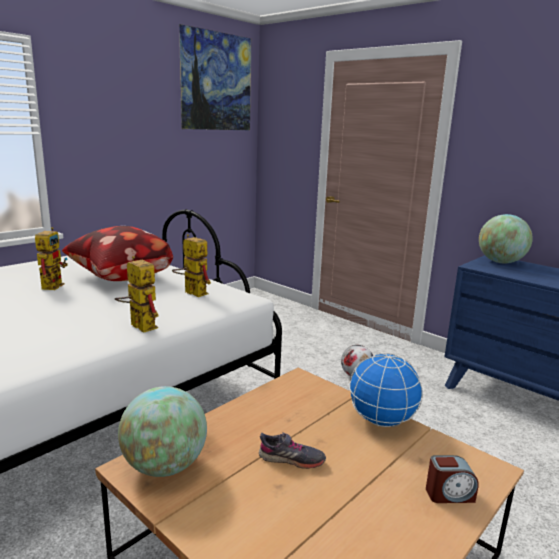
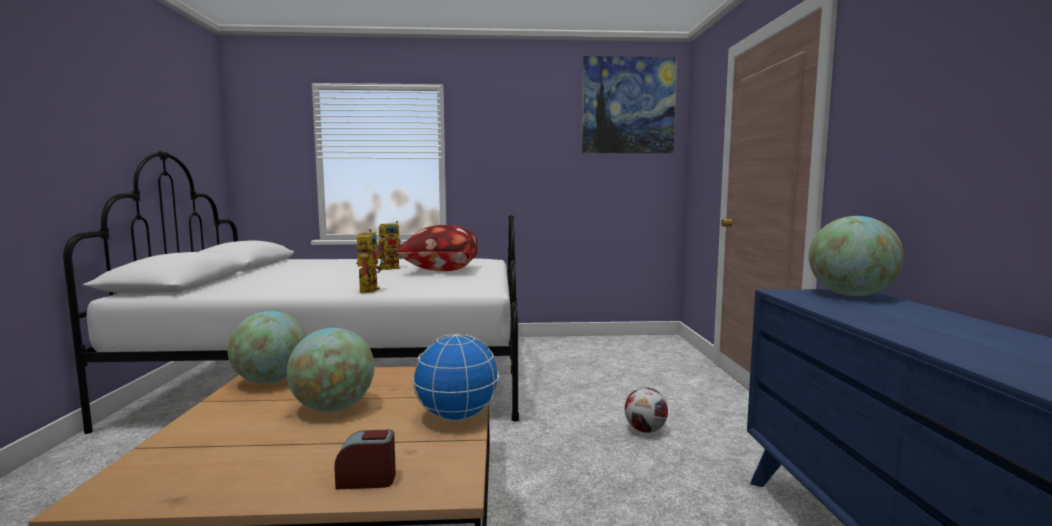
camera: 45 degrees right, 10 degrees down
toy robot [172,234,211,297] -> none
grey shoe [259,432,326,469] -> globe [287,328,374,412]
alarm clock [426,455,479,503] -> alarm clock turned 135 degrees clockwise [334,430,396,490]

